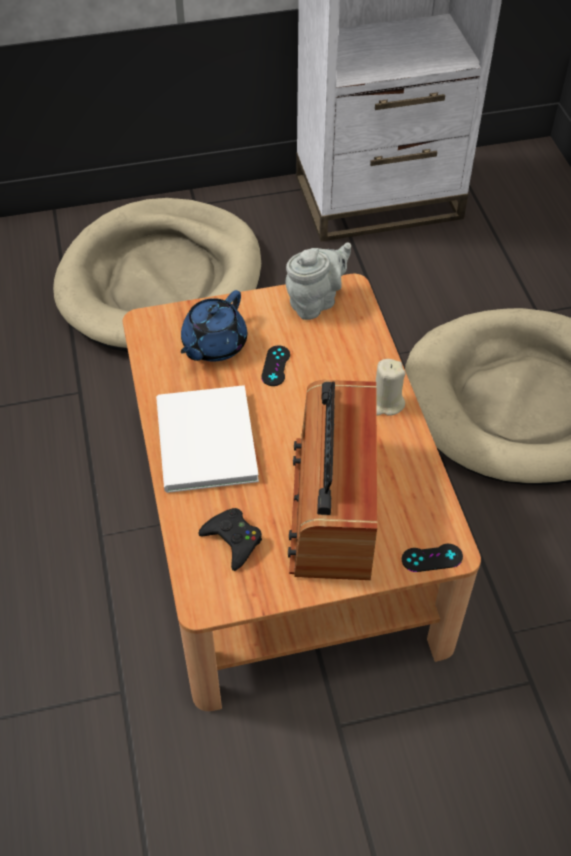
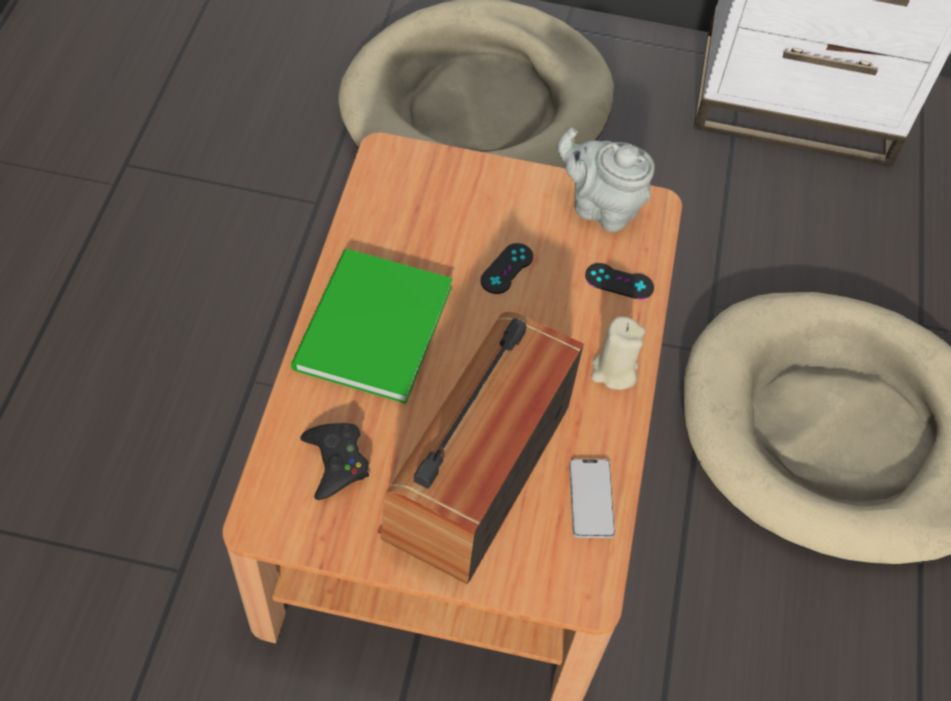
camera: 20 degrees right, 5 degrees up
white book [156,385,259,493] -> green book [291,249,452,404]
blue teapot [181,290,247,361] -> none
grey teapot [286,242,351,320] -> grey teapot turned 135 degrees counterclockwise [557,127,655,232]
black game controller [402,544,463,572] -> black game controller moved to [585,263,654,299]
none -> phone [569,459,615,538]

